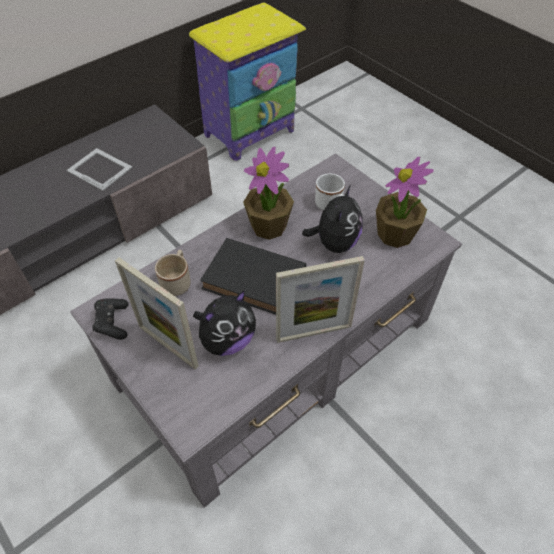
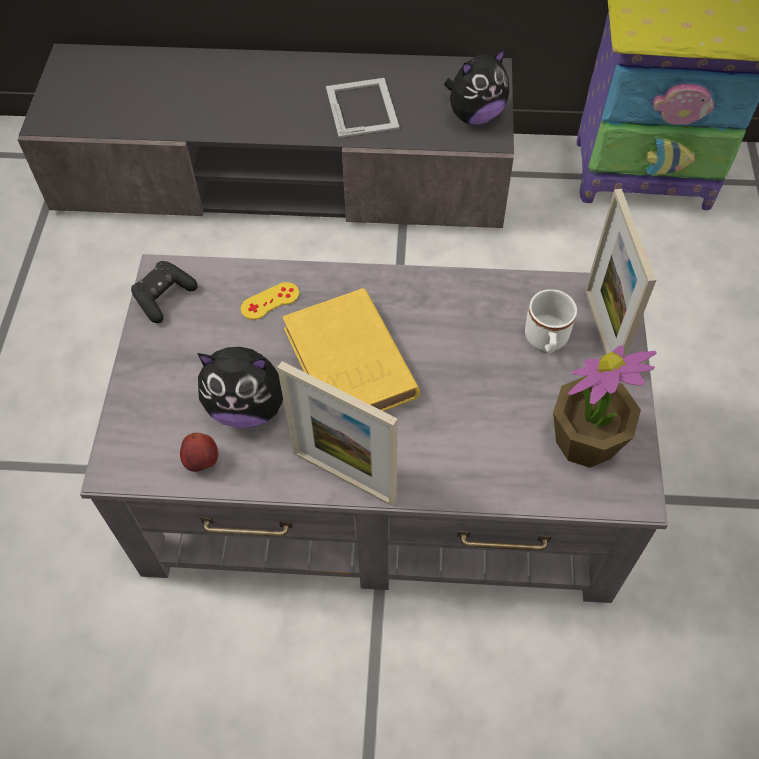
camera: 45 degrees right, 5 degrees up
picture frame [115,257,199,369] -> picture frame moved to [585,189,656,357]
beige mug [155,250,191,296] -> yellow game controller [241,282,299,320]
black book [200,238,306,315] -> yellow book [282,288,420,411]
potted plant [243,147,294,240] -> none
plush toy [302,185,363,253] -> plush toy moved to [444,48,509,124]
none -> apple [180,433,218,472]

